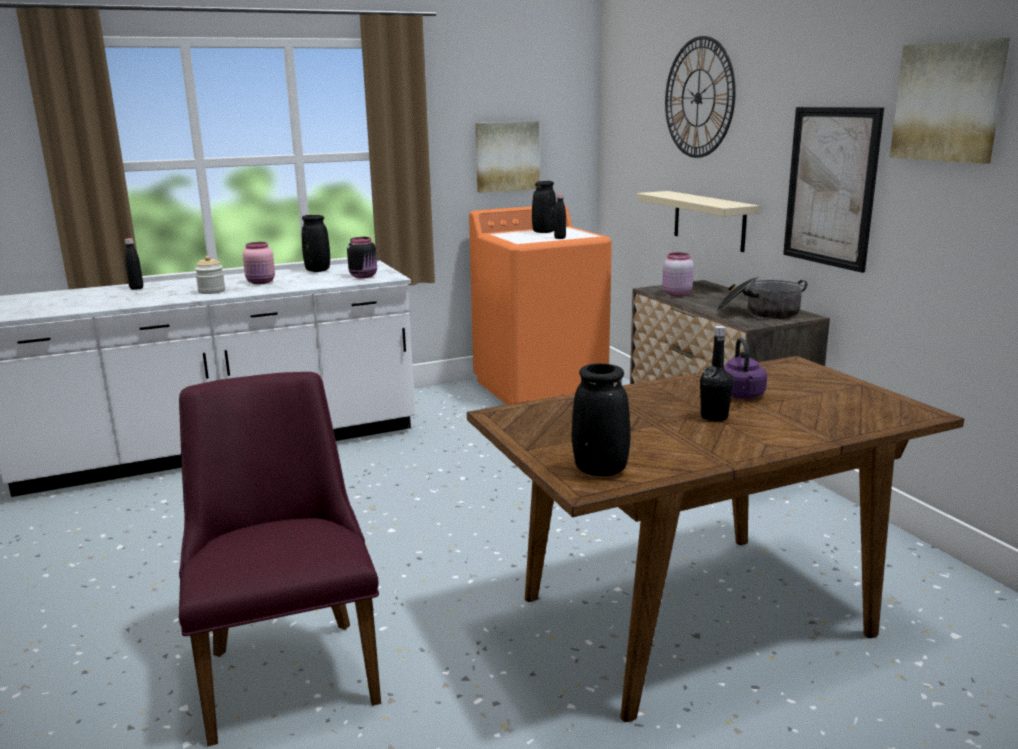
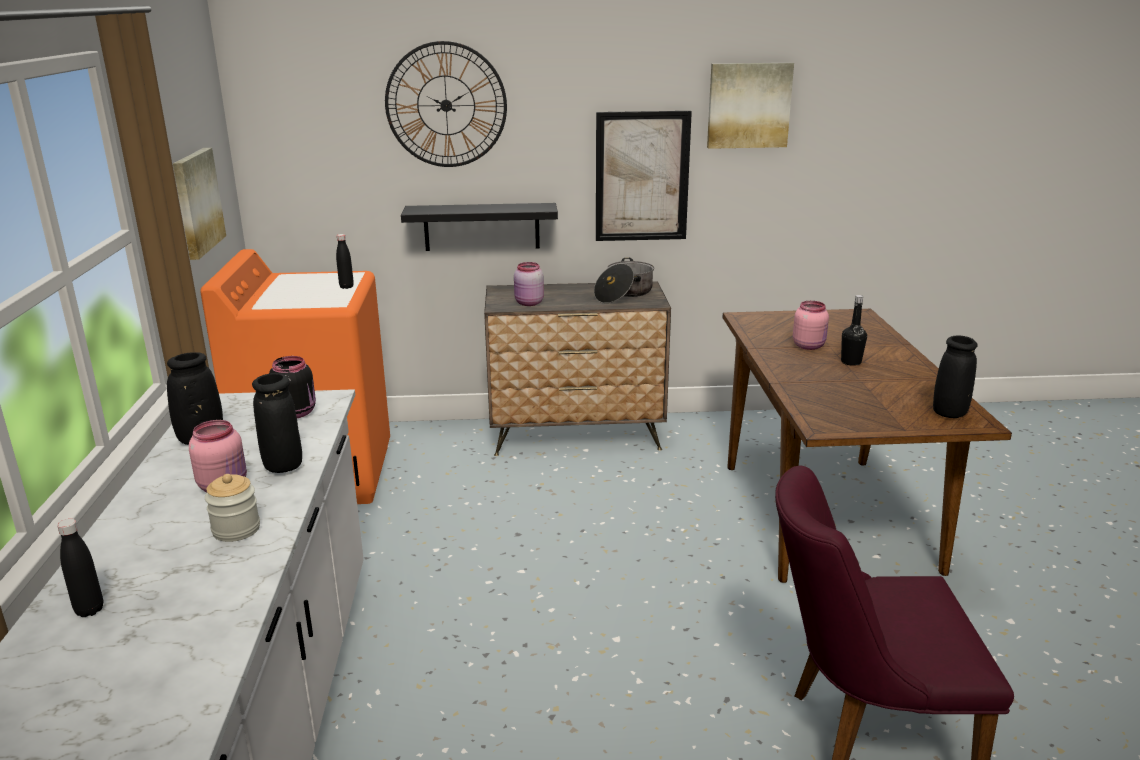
camera: 70 degrees left, 5 degrees up
black vase [532,181,556,233] -> black vase moved to [252,373,302,473]
beige shelf [637,191,759,252] -> black shelf [401,203,558,251]
purple kettle [724,338,767,399] -> pink jar [793,301,829,350]

